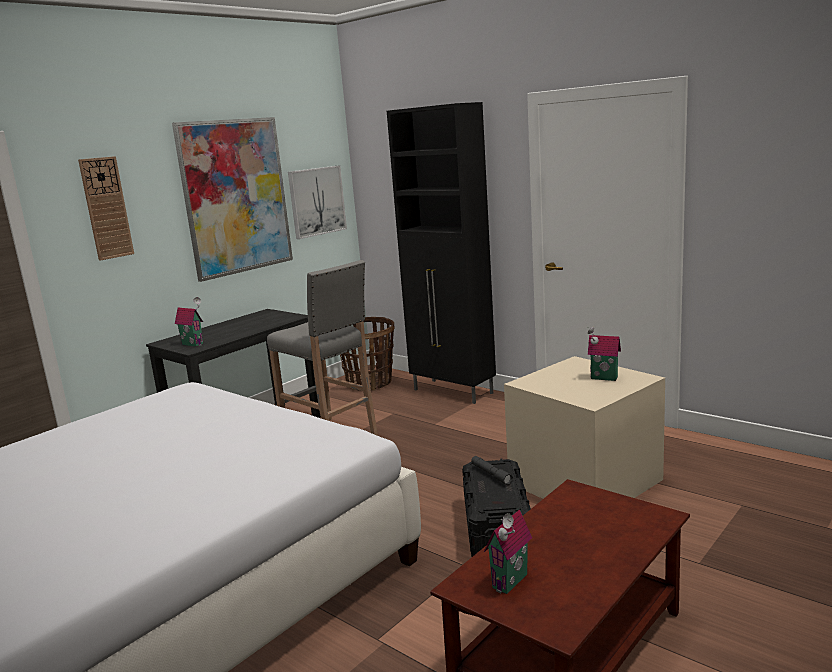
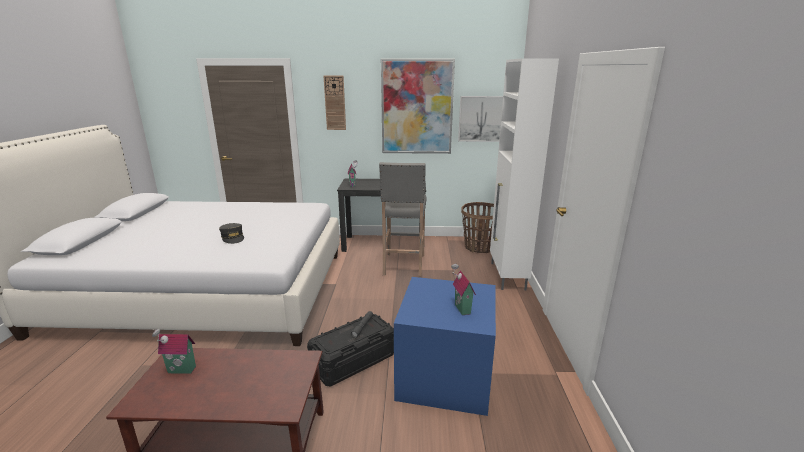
camera: 50 degrees right, 5 degrees up
black cabinet [387,102,496,404] -> white cabinet [490,58,559,290]
beige storage box [504,356,665,499] -> blue storage box [394,277,496,416]
none -> grey cap [219,223,244,244]

